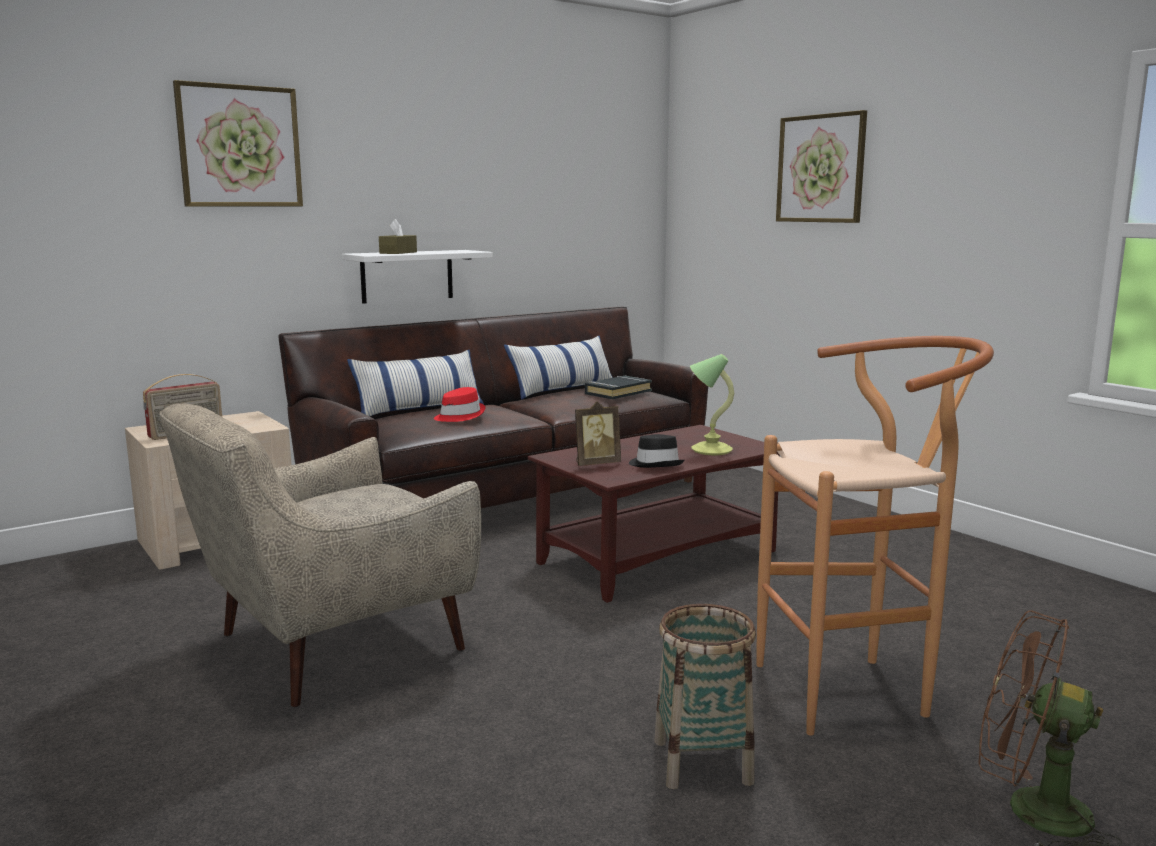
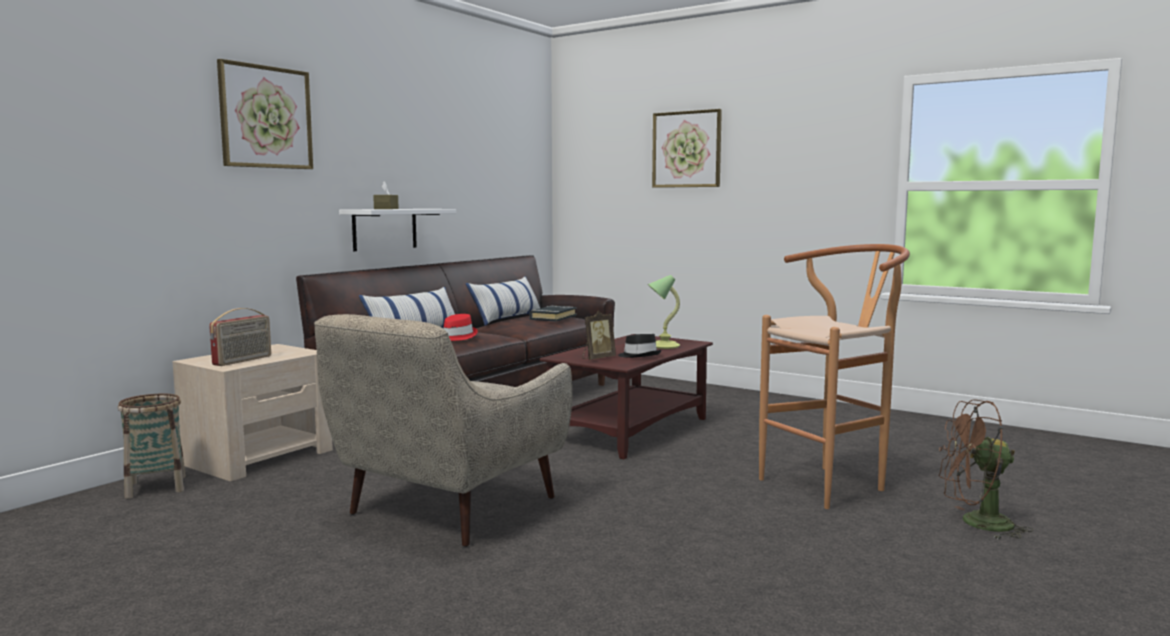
camera: 20 degrees left, 5 degrees down
basket [654,604,756,789] -> basket moved to [118,393,186,499]

